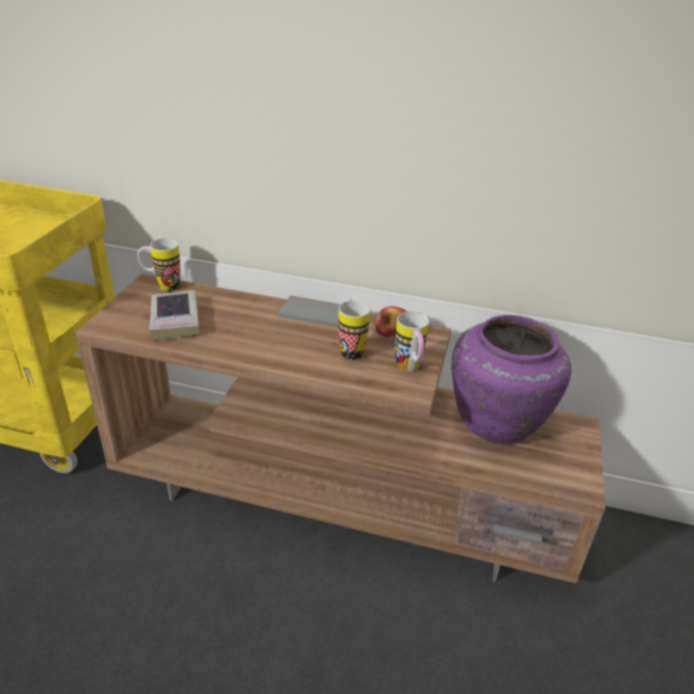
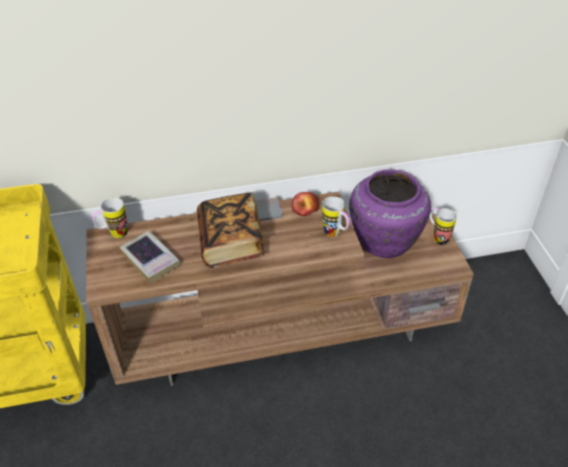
camera: 25 degrees left, 10 degrees up
mug [338,299,370,360] -> mug moved to [429,207,457,245]
none -> book [197,193,265,268]

